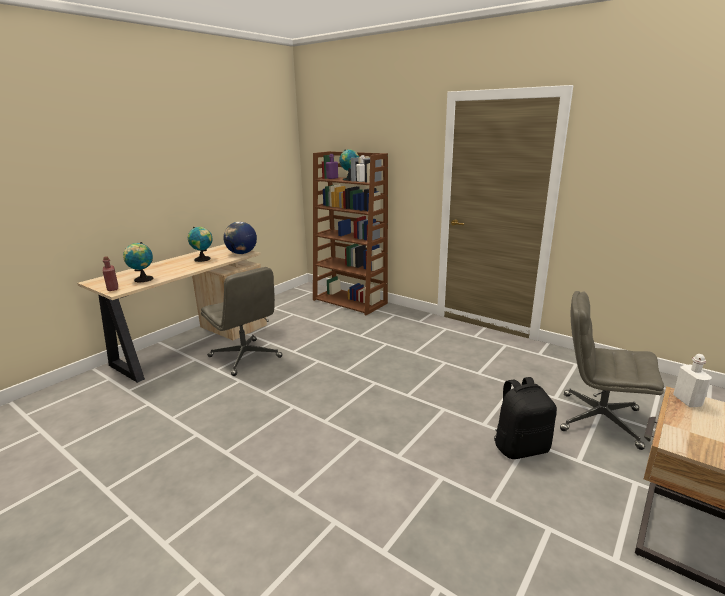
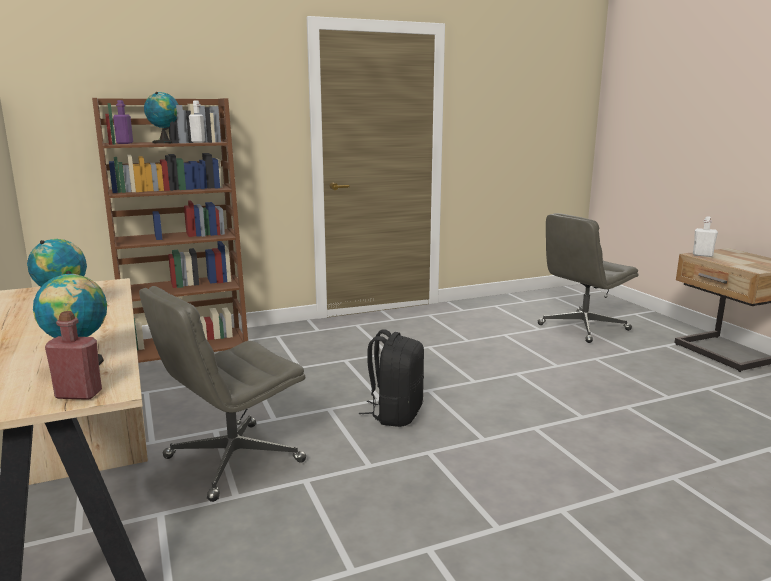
camera: 60 degrees left, 5 degrees down
grey office chair [201,267,282,376] -> grey office chair turned 150 degrees clockwise [139,286,306,502]
globe [223,222,257,254] -> none
black backpack [494,377,557,459] -> black backpack moved to [359,329,424,427]

